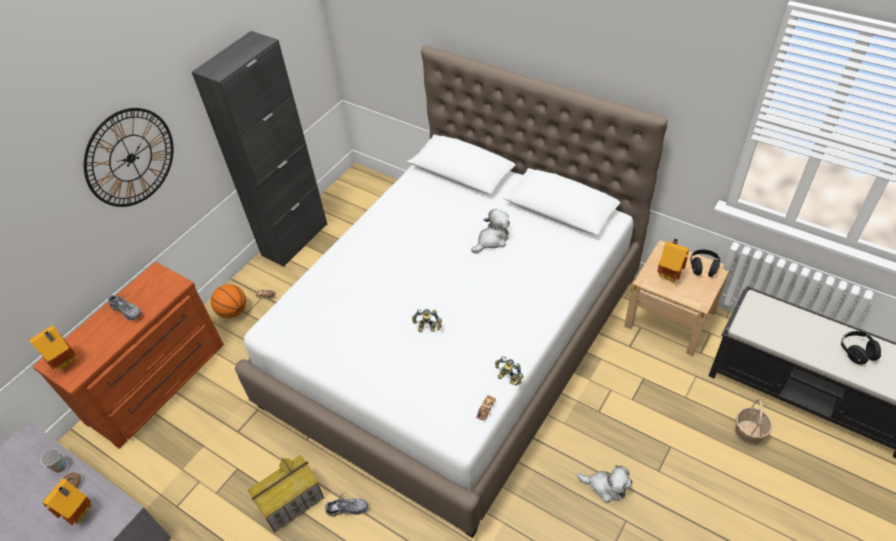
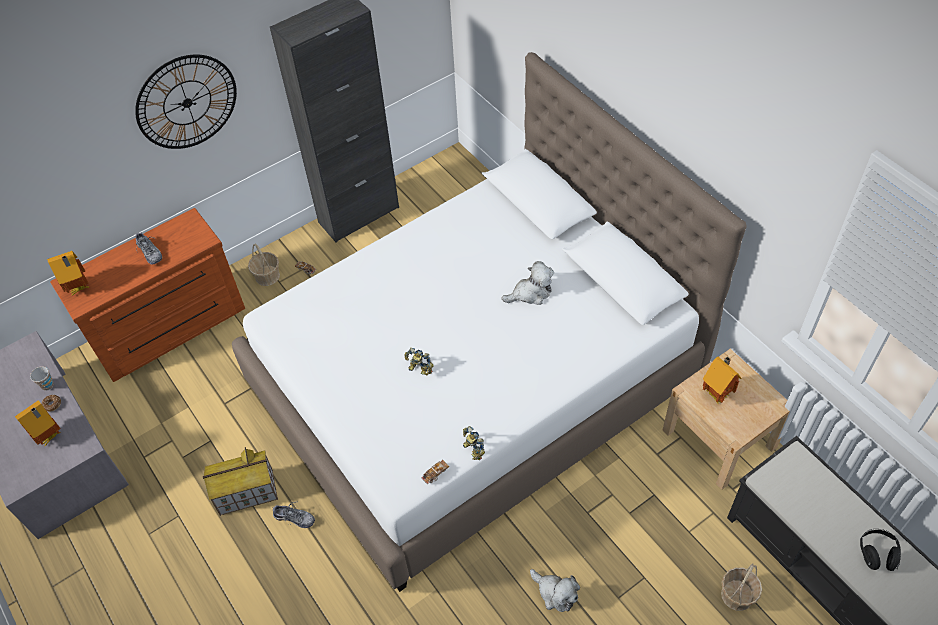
camera: 20 degrees right, 5 degrees up
basketball [211,284,246,318] -> basket [248,243,280,286]
black headphones [690,250,720,277] -> none

